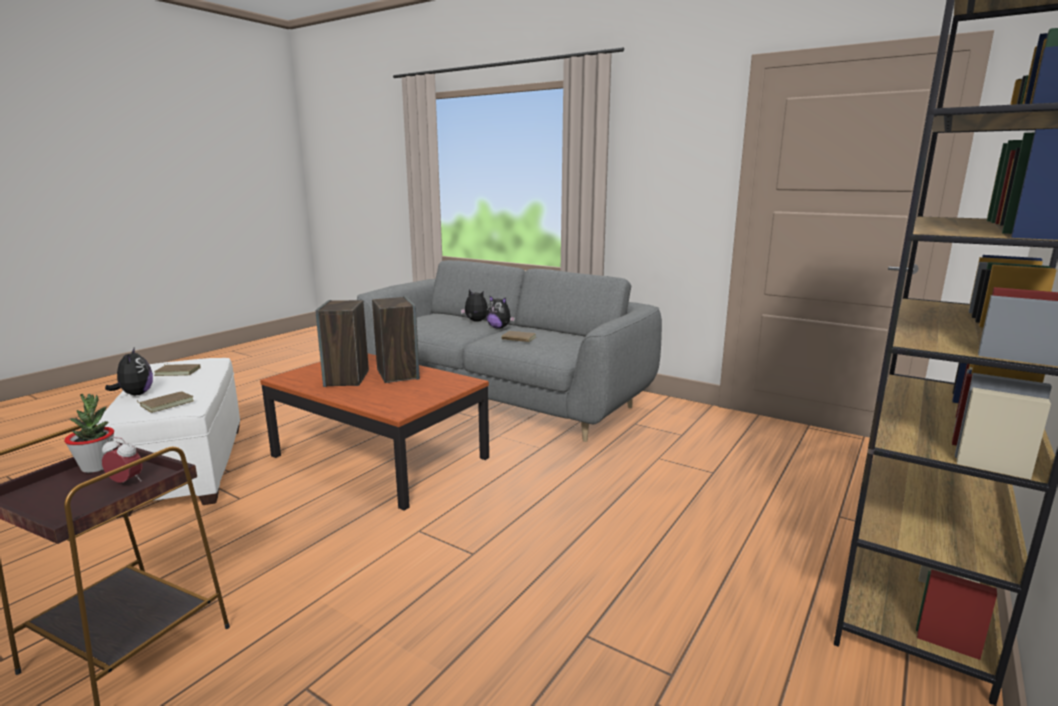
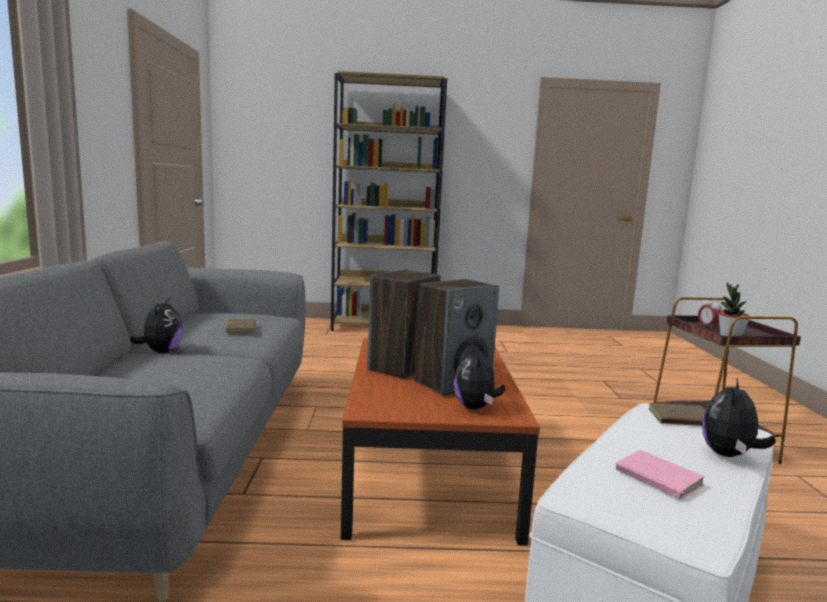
camera: 125 degrees left, 5 degrees down
brown book [154,363,201,376] -> pink book [616,450,704,499]
plush toy [460,289,488,322] -> plush toy moved to [454,343,505,409]

